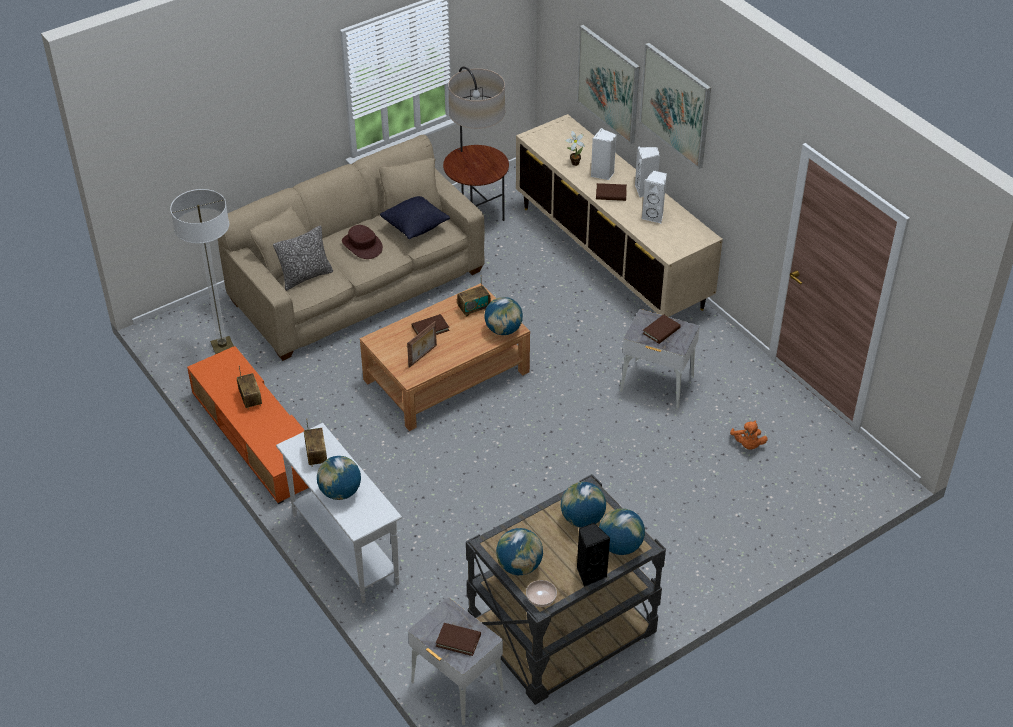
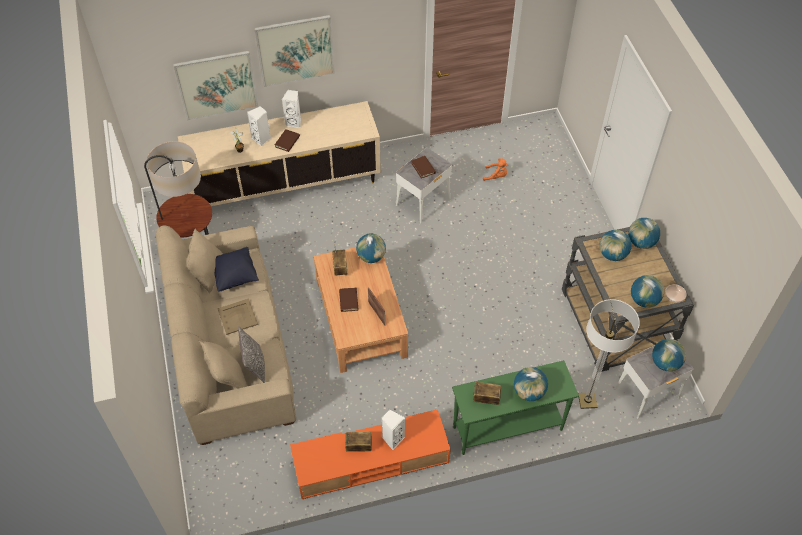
camera: 70 degrees left, 10 degrees up
floor lamp [170,189,234,354] -> floor lamp moved to [578,299,640,409]
white console table [276,423,402,603] -> green console table [452,360,579,455]
brown hat [342,225,383,259] -> beige tray [217,298,258,335]
brown book [436,623,481,656] -> globe [652,339,686,371]
black speaker [577,523,610,587] -> none
white speaker [642,170,667,223] -> white speaker moved to [382,410,405,450]

